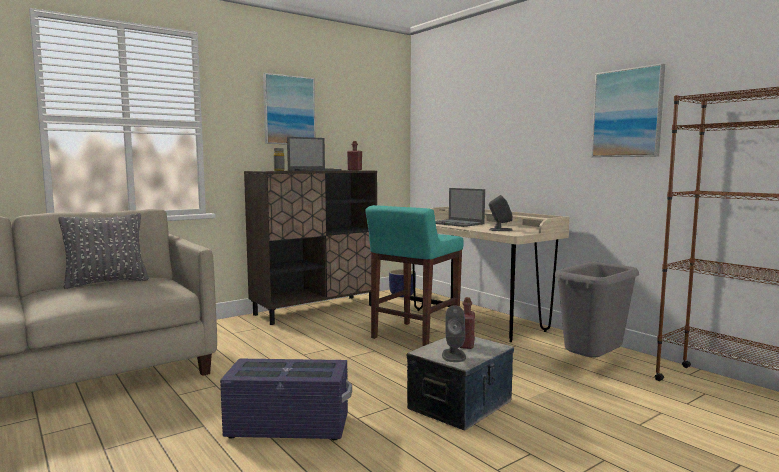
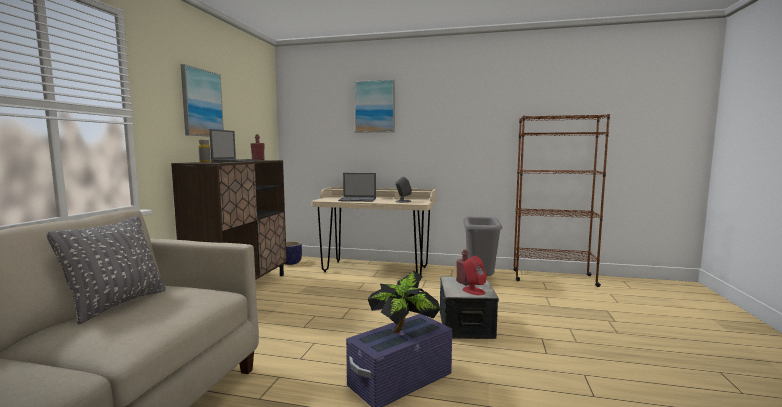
camera: 40 degrees left, 0 degrees up
turquoise stool [366,205,463,346] -> none
grey speaker [442,306,466,362] -> red speaker [462,256,487,295]
picture [591,64,665,157] -> picture moved to [354,79,395,133]
none -> potted plant [368,270,440,334]

